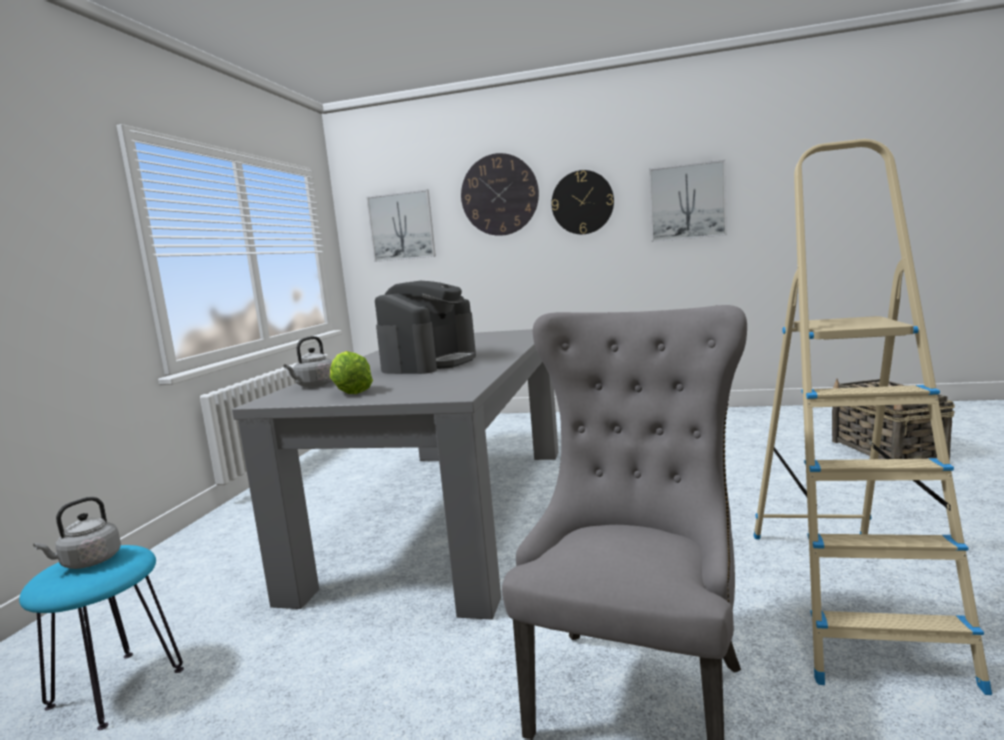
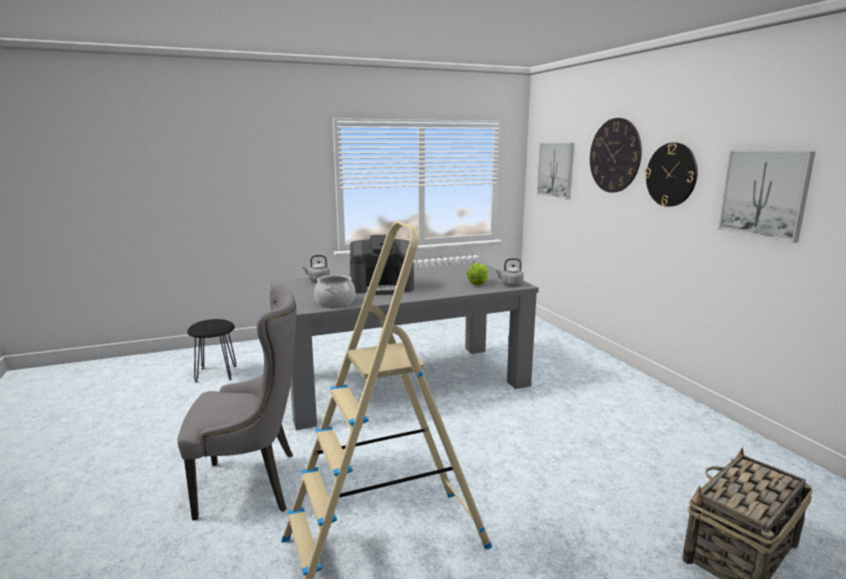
camera: 55 degrees right, 5 degrees up
turquoise stool [19,545,184,730] -> black stool [187,319,237,383]
grey kettle [33,497,121,569] -> grey kettle moved to [495,258,524,286]
lettuce [330,351,373,394] -> lettuce moved to [467,263,488,285]
none -> cooking pot [314,275,355,307]

